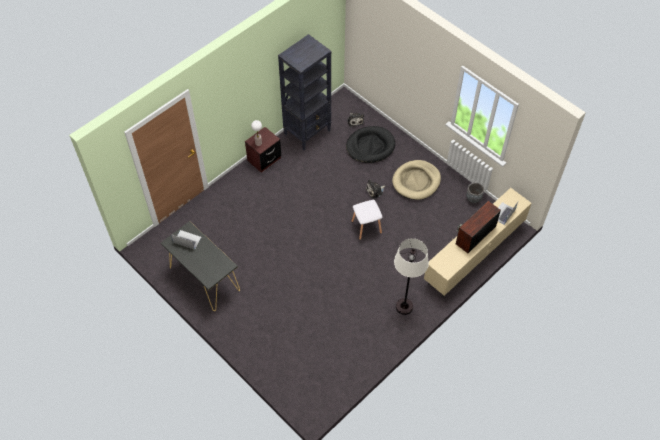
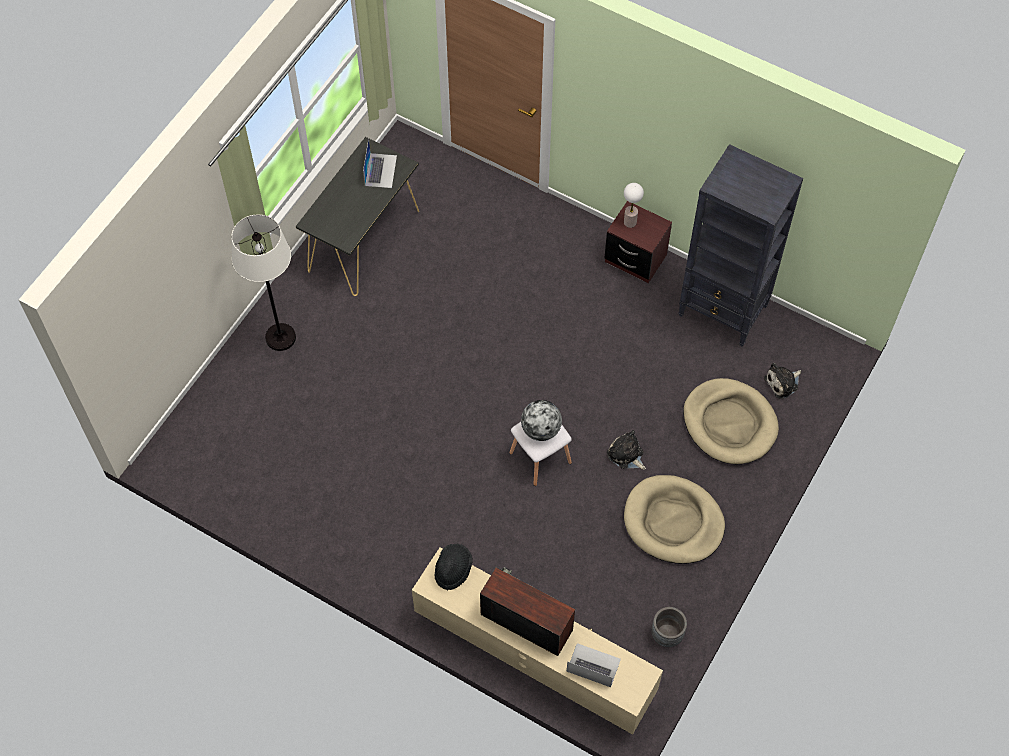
camera: 75 degrees right, 5 degrees up
black dog bed [346,126,395,163] -> beige dog bed [683,378,779,464]
white floor lamp [394,238,429,315] -> white floor lamp moved to [231,214,296,351]
none -> black hat [434,544,473,590]
none -> globe [521,400,562,441]

